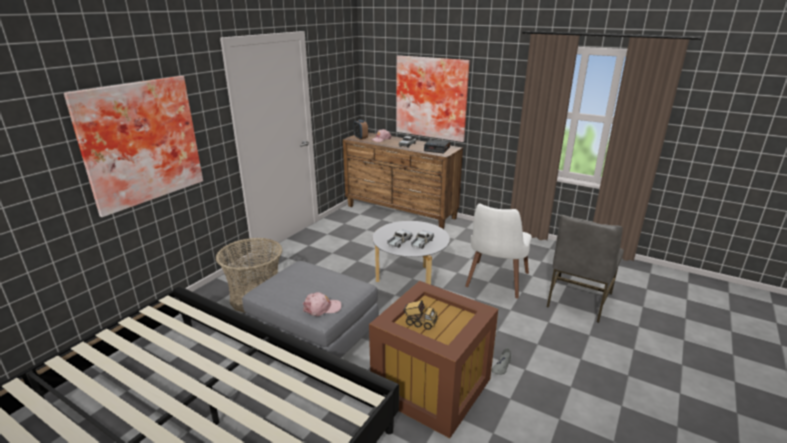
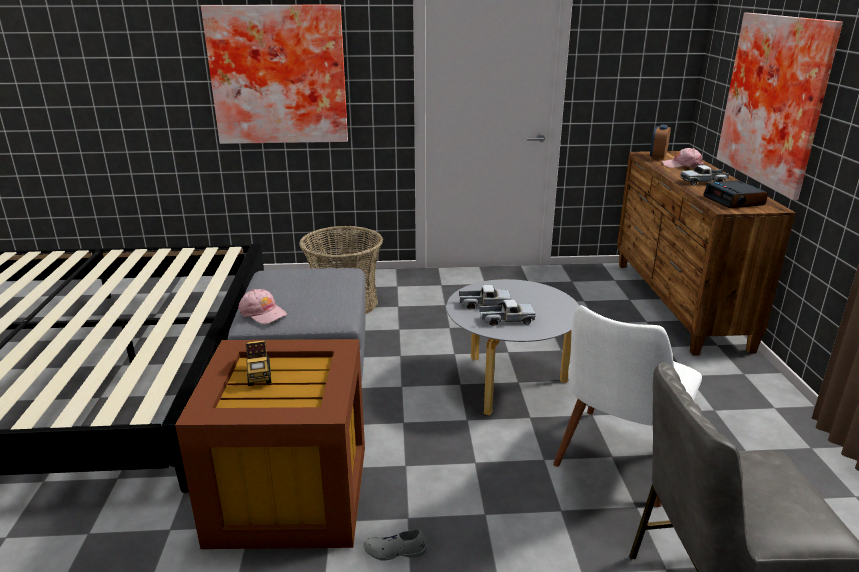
camera: 55 degrees right, 0 degrees up
white chair [465,204,532,299] -> white chair turned 45 degrees counterclockwise [553,305,702,507]

